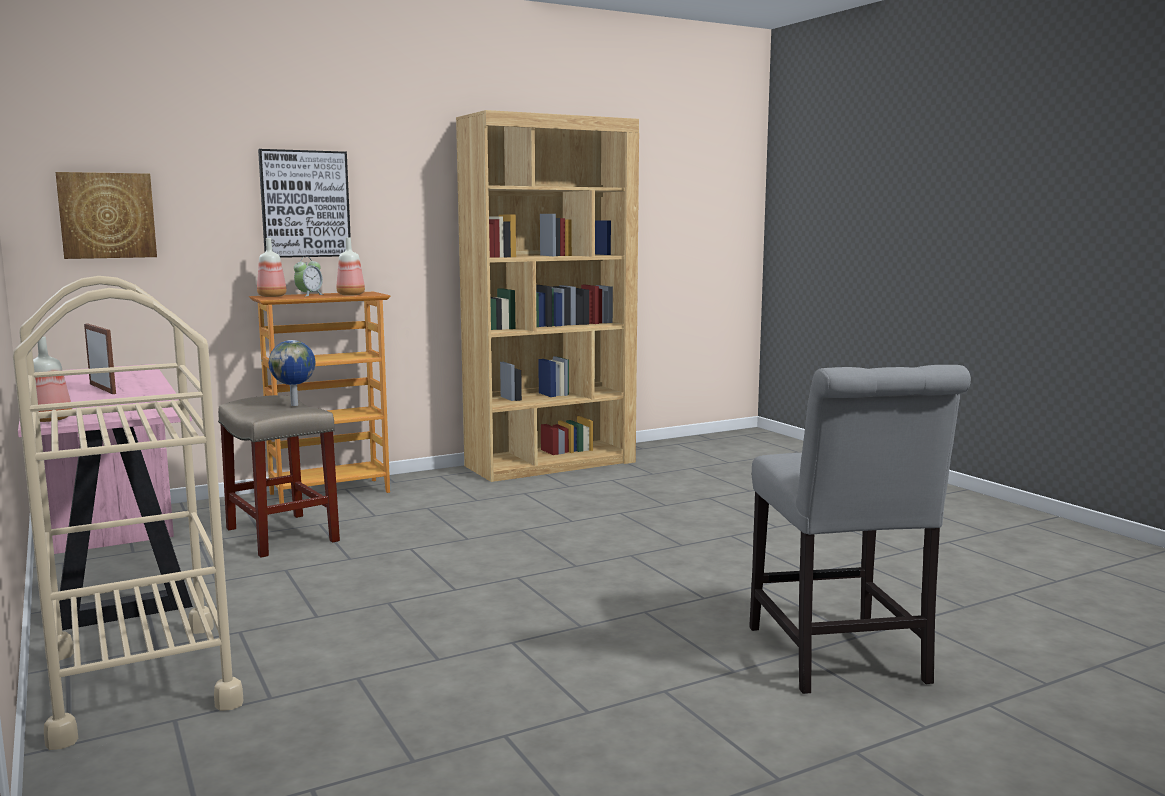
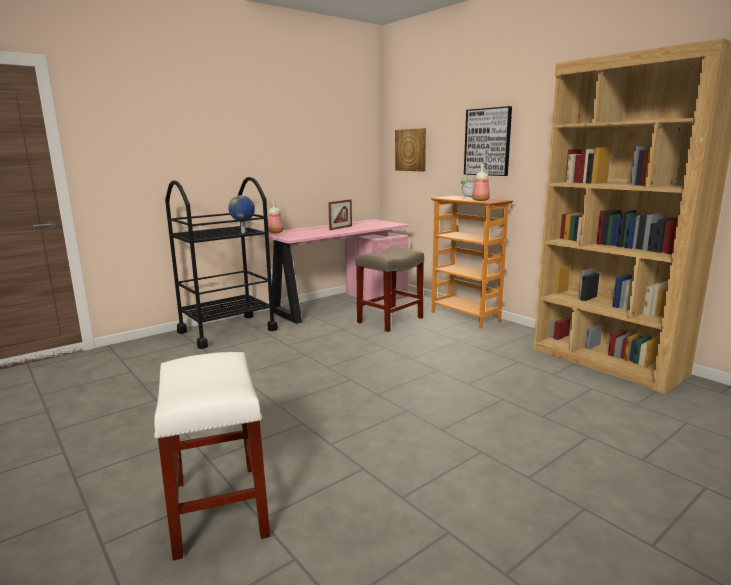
camera: 80 degrees right, 5 degrees up
beige cart [13,276,244,750] -> black cart [165,177,278,349]
bottle [257,238,287,297] -> none
globe [269,340,315,406] -> globe moved to [228,195,255,233]
grey chair [749,365,971,694] -> white stool [154,352,270,561]

